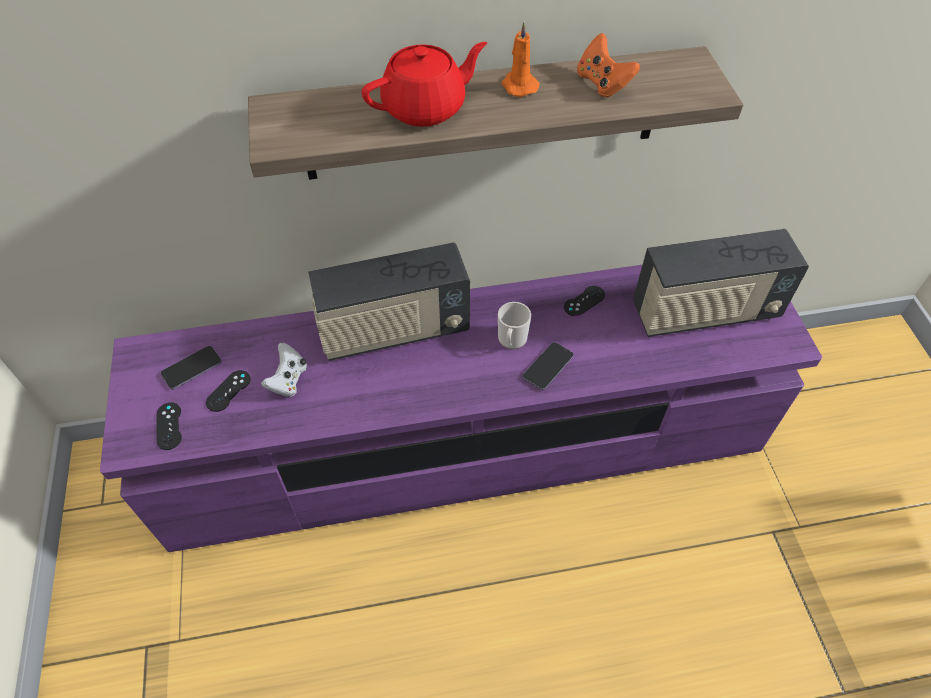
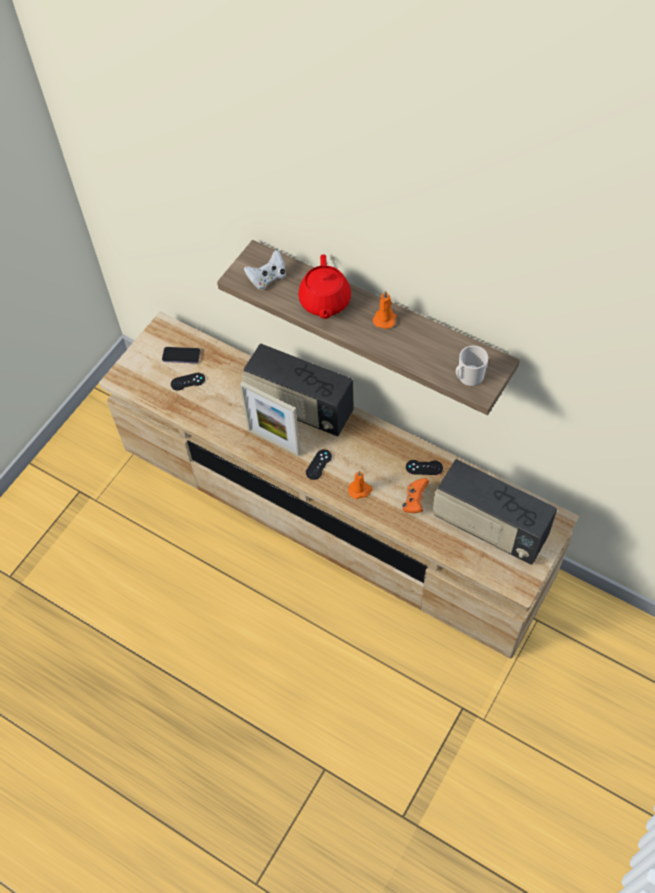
camera: 45 degrees right, 5 degrees up
purple tv stand [100,265,822,552] -> beige tv stand [99,312,579,659]
black game controller [156,402,182,450] -> black game controller moved to [306,449,332,480]
white game controller [261,343,307,397] -> white game controller moved to [244,250,286,290]
red teapot [362,42,487,127] -> red teapot turned 75 degrees clockwise [298,255,351,319]
mug [498,302,531,349] -> mug moved to [456,346,488,386]
phone [523,342,574,390] -> orange candle [348,471,373,499]
orange game controller [577,33,640,97] -> orange game controller moved to [402,478,429,513]
none -> picture frame [240,382,301,457]

